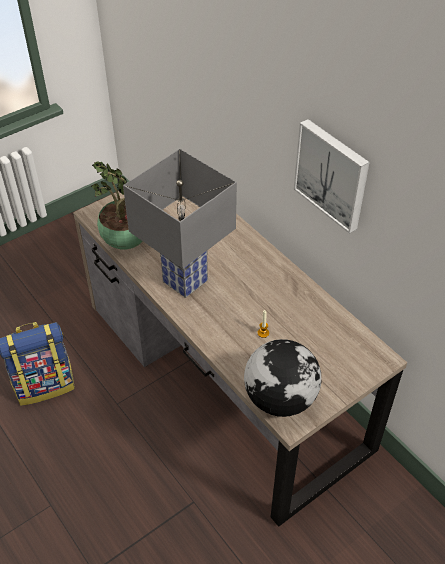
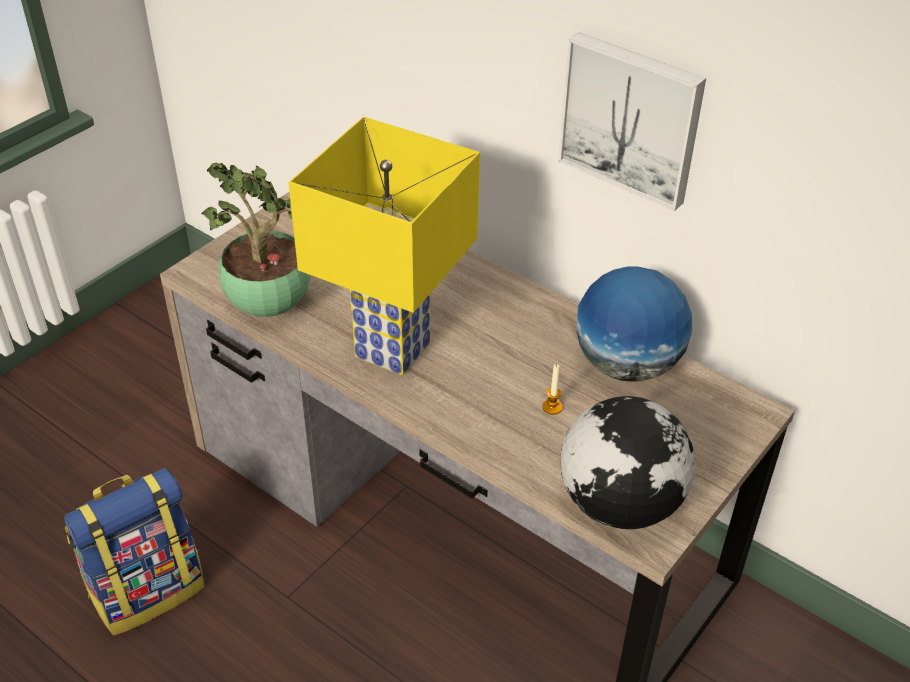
camera: 15 degrees left, 5 degrees down
grey table lamp [123,149,237,298] -> yellow table lamp [288,117,480,375]
none -> globe [576,267,692,382]

